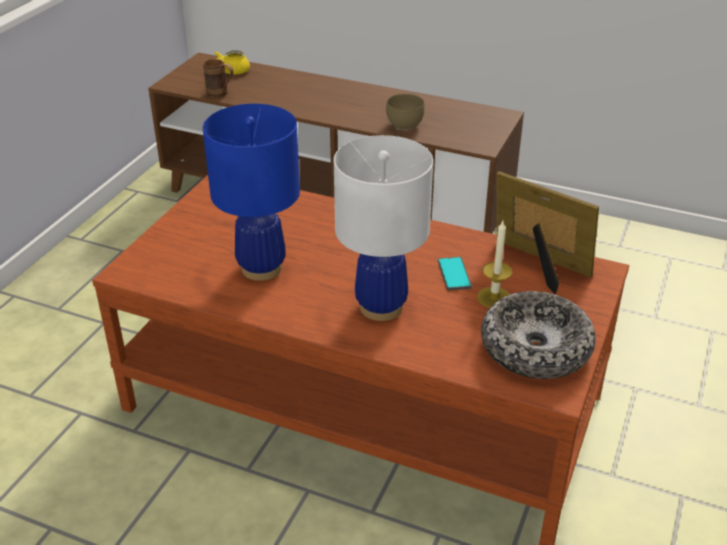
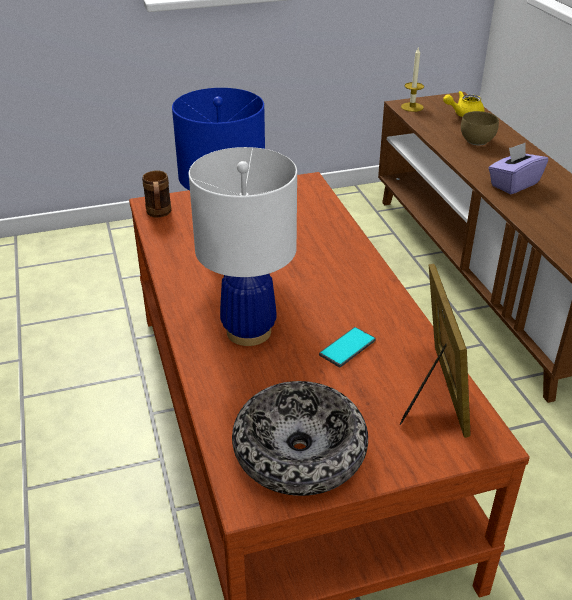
camera: 50 degrees right, 0 degrees up
brown mug [203,59,233,97] -> brown mug moved to [142,171,171,217]
brown bowl [386,94,424,130] -> brown bowl moved to [461,111,499,145]
candle [477,221,513,308] -> candle moved to [401,46,424,112]
none -> purple tissue box [489,143,548,194]

